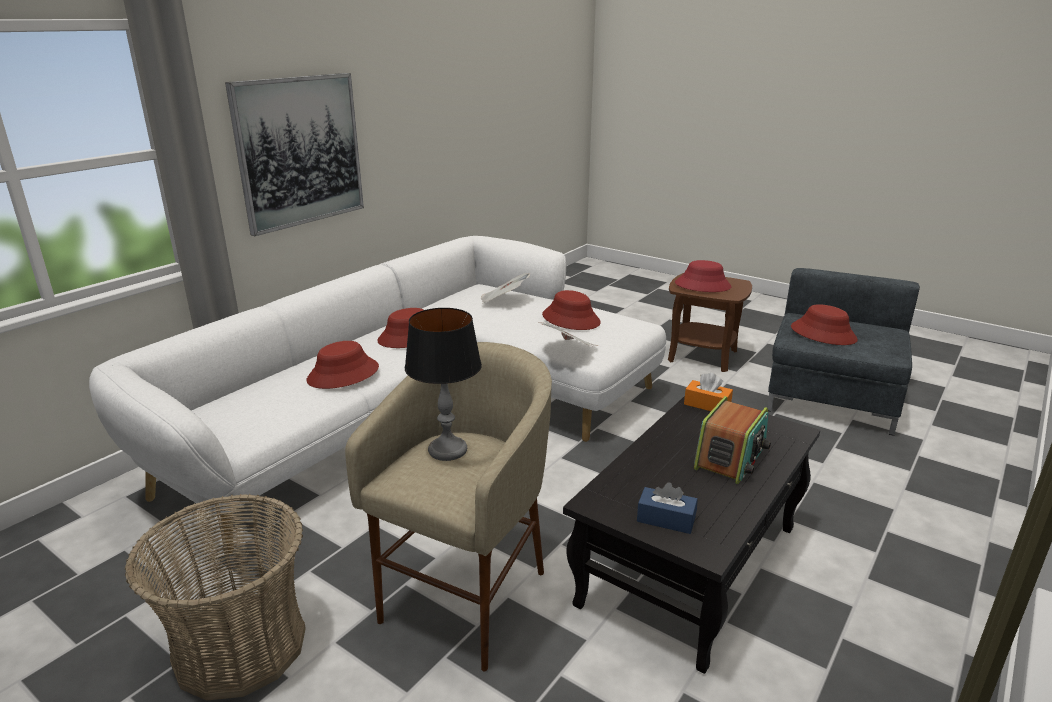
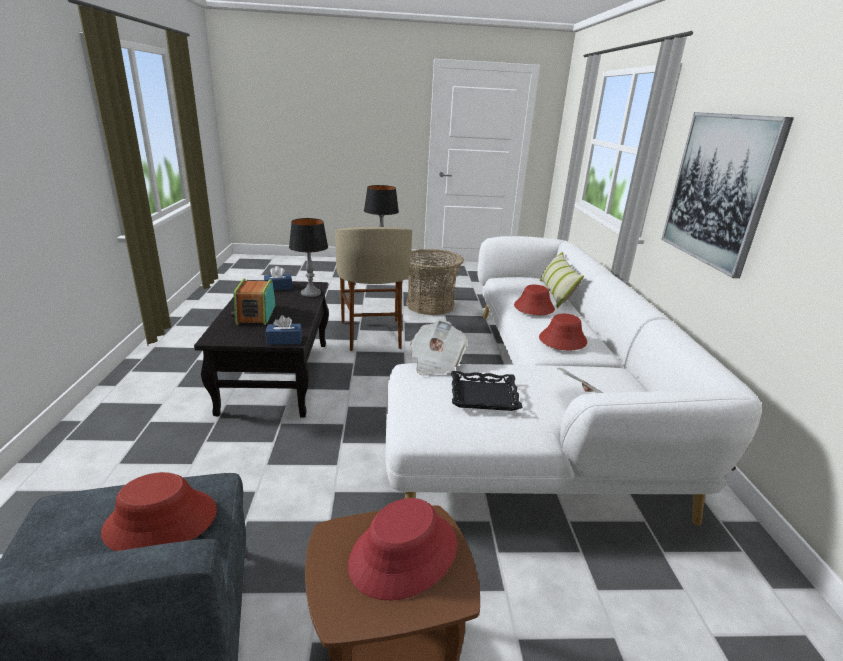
camera: 140 degrees right, 0 degrees up
red hat [542,290,601,330] -> black tray [451,371,523,411]
orange tissue box [684,372,733,411] -> blue tissue box [265,315,302,345]
none -> table lamp [289,218,328,297]
none -> pillow [539,251,584,308]

